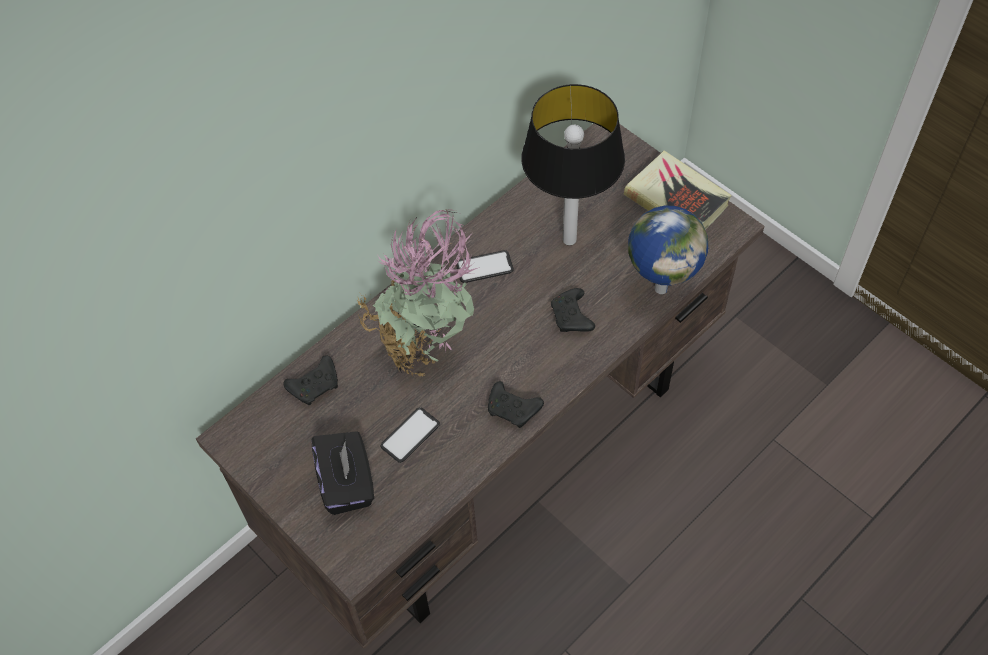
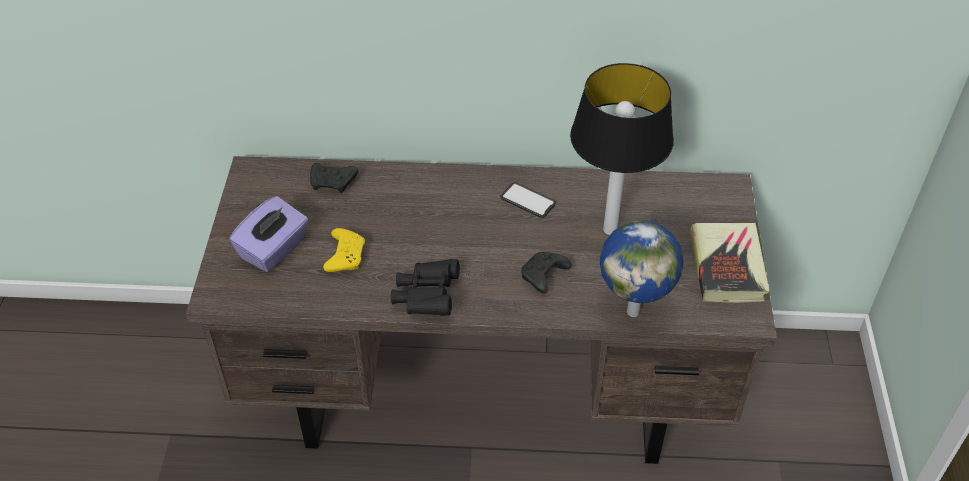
camera: 45 degrees right, 10 degrees down
black tissue box [311,431,374,515] -> purple tissue box [229,196,308,272]
potted plant [357,209,480,378] -> none
phone [380,407,440,463] -> yellow game controller [323,228,365,272]
black game controller [488,381,544,428] -> black binoculars [391,259,460,316]

